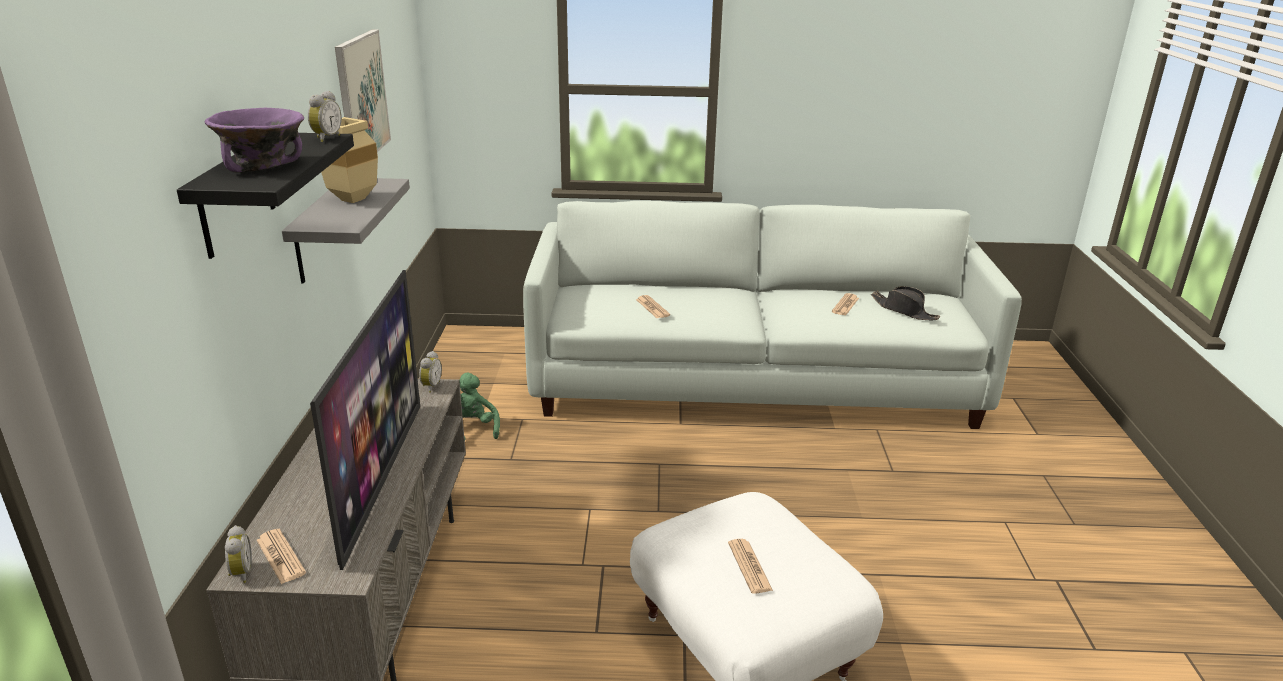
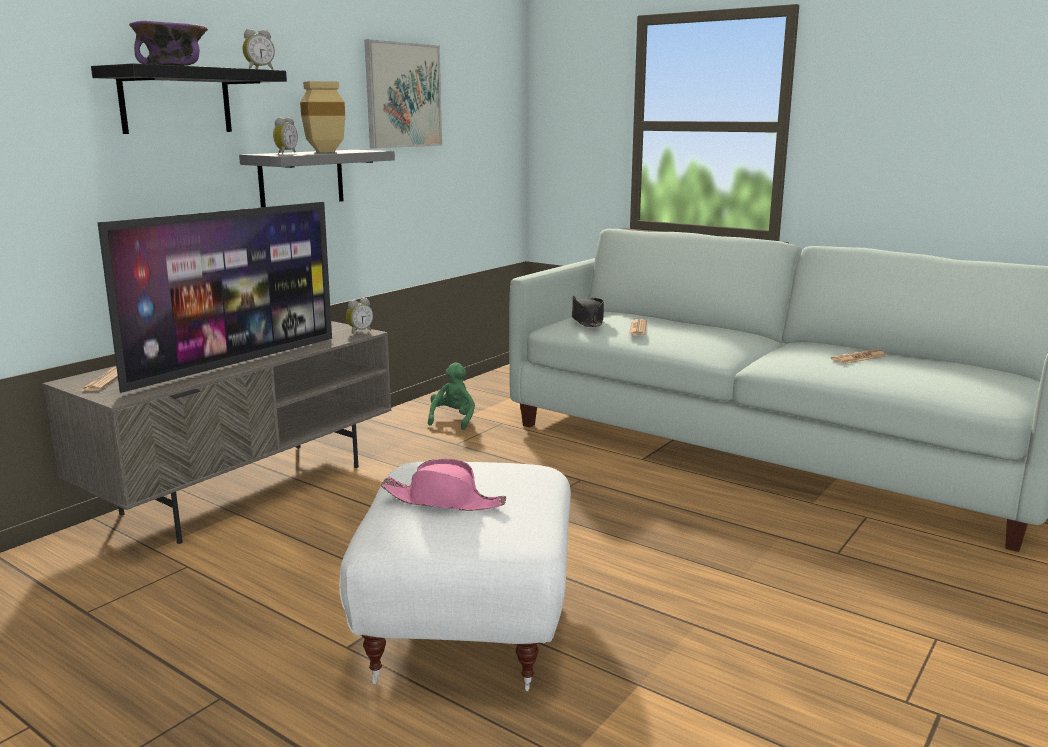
camera: 35 degrees right, 10 degrees down
alarm clock [225,525,252,583] -> alarm clock moved to [273,118,298,154]
newspaper [728,539,773,594] -> pink hat [381,459,506,511]
black hat [871,286,940,320] -> black hat moved to [572,296,604,327]

